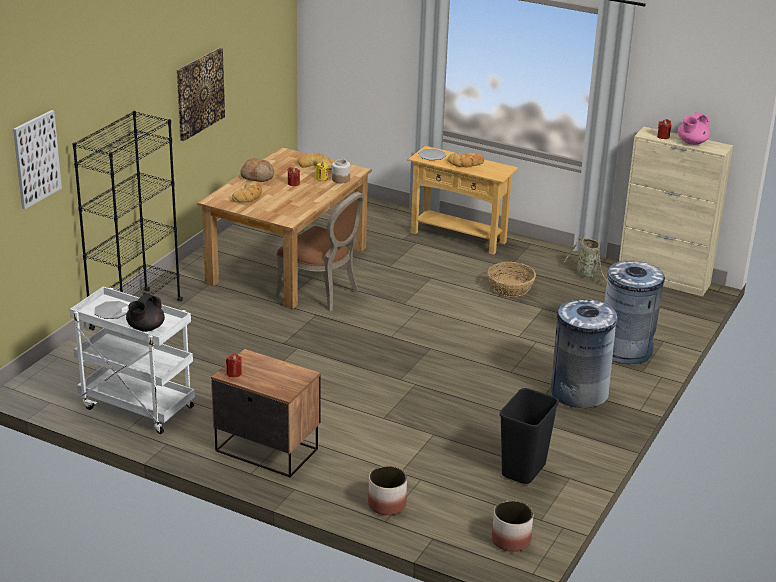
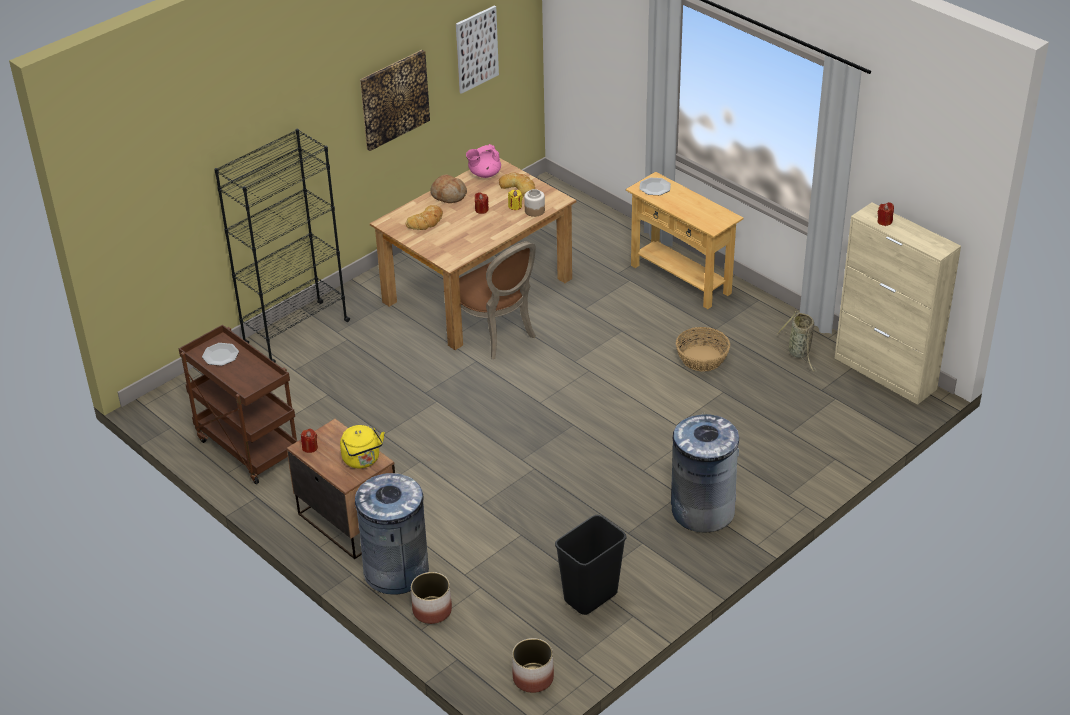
camera: 20 degrees right, 10 degrees up
picture [13,110,62,209] -> picture moved to [456,6,499,94]
white cart [70,287,195,434] -> brown cart [179,325,297,484]
black teapot [126,293,165,332] -> none
bread [447,152,484,167] -> none
grey trash can [604,261,665,364] -> grey trash can moved to [354,473,429,595]
pink teapot [678,112,710,145] -> pink teapot moved to [466,144,501,178]
none -> yellow kettle [340,425,385,468]

